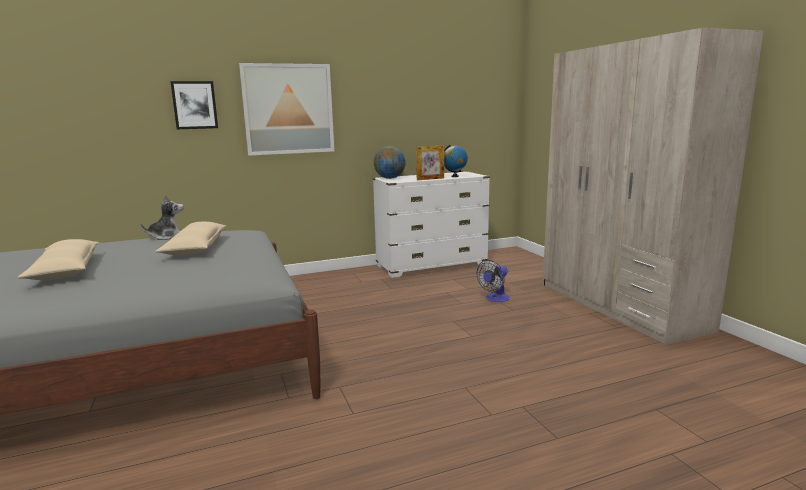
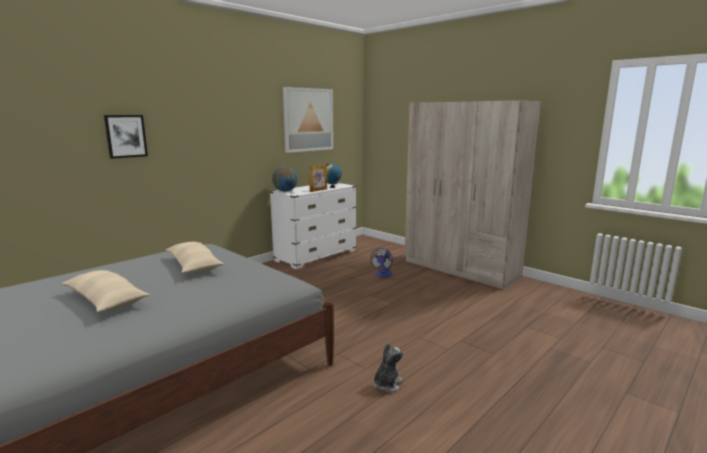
camera: 25 degrees left, 0 degrees up
plush toy [140,194,184,240] -> plush toy moved to [373,343,403,392]
picture [239,63,334,156] -> picture moved to [283,87,333,153]

